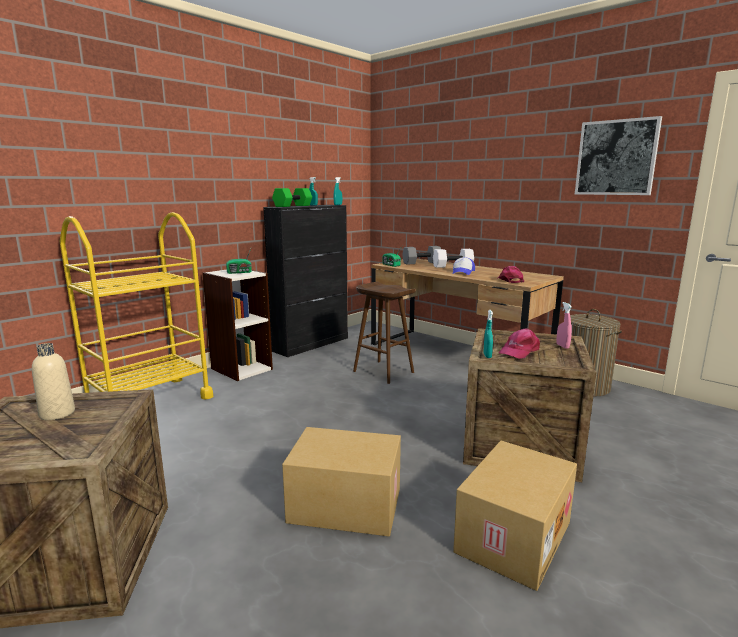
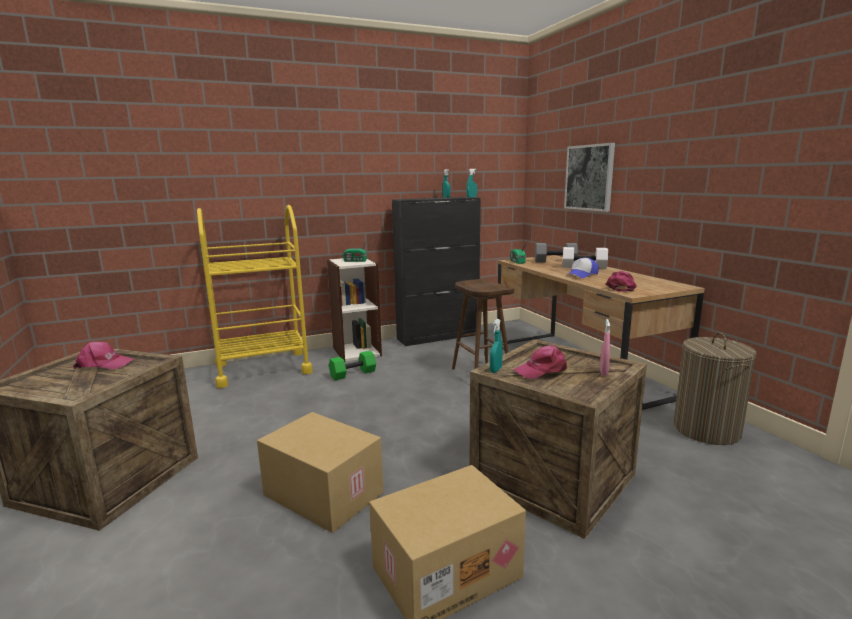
camera: 25 degrees right, 0 degrees up
beige bottle [32,343,75,420] -> pink cap [73,342,133,369]
green dumbbell [272,188,312,207] -> green dumbbell moved to [329,351,376,380]
picture [575,116,662,195] -> picture moved to [564,143,615,212]

